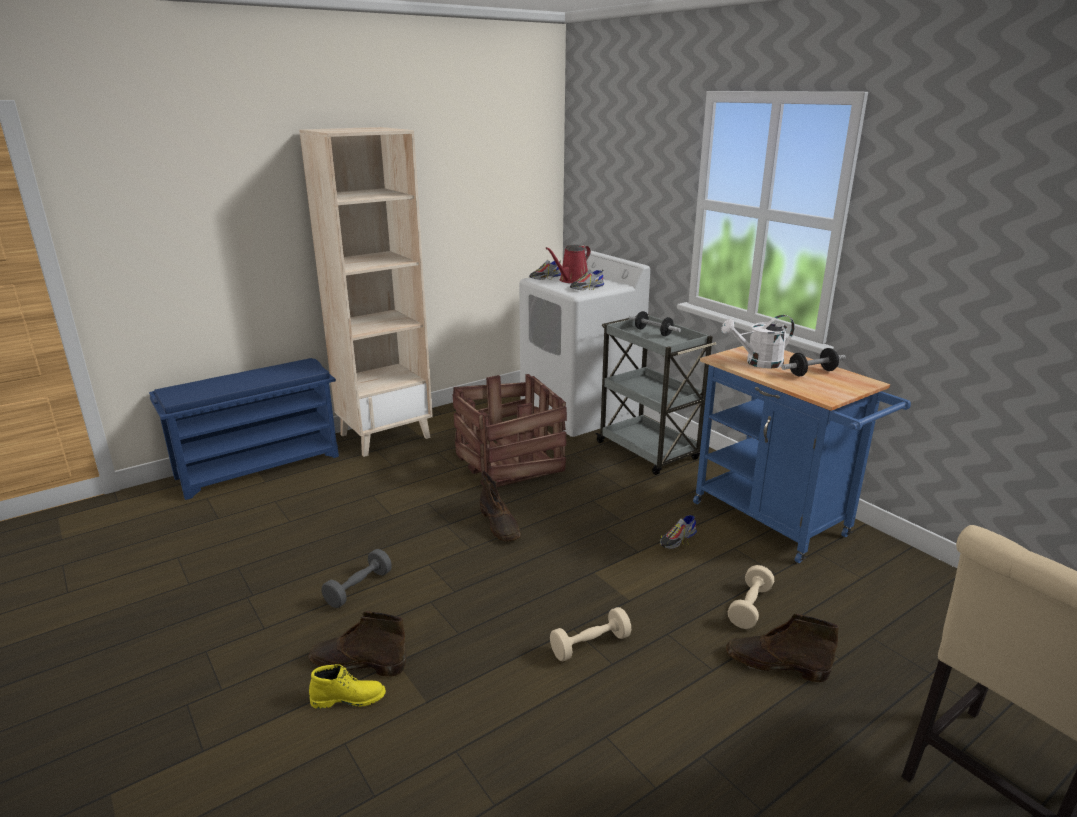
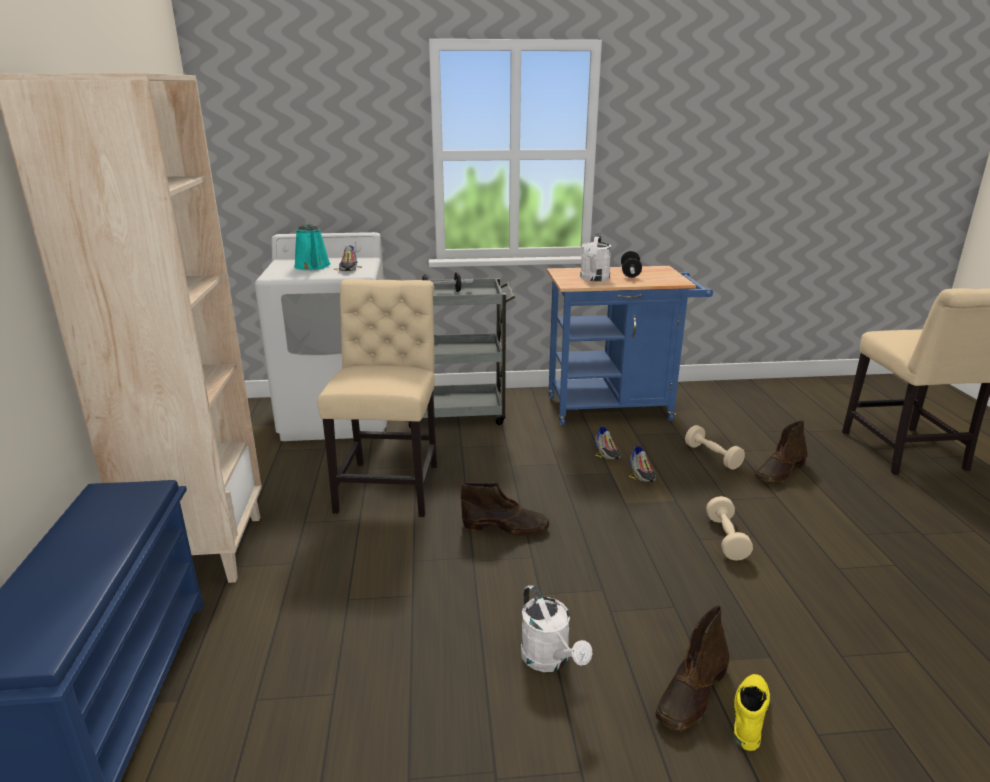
camera: 60 degrees left, 0 degrees up
grey dumbbell [322,549,392,608] -> white watering can [521,585,592,672]
crate [452,374,567,487] -> beige chair [317,279,437,517]
shoe [529,260,561,280] -> shoe moved to [629,444,656,482]
red watering can [546,245,591,283] -> turquoise watering can [294,224,331,270]

